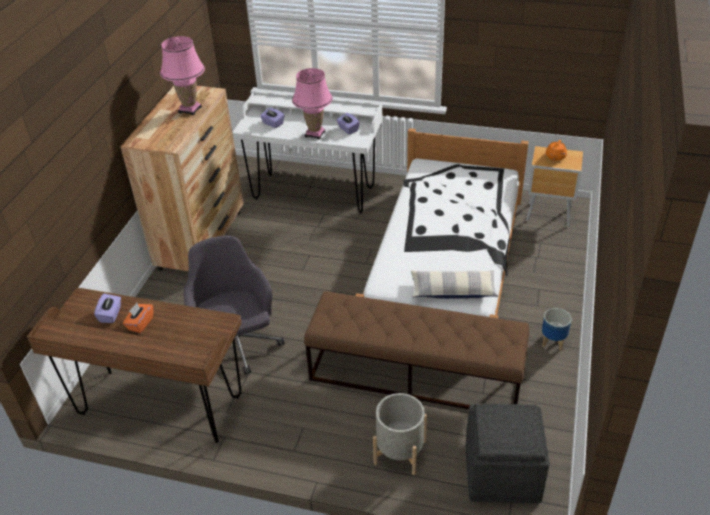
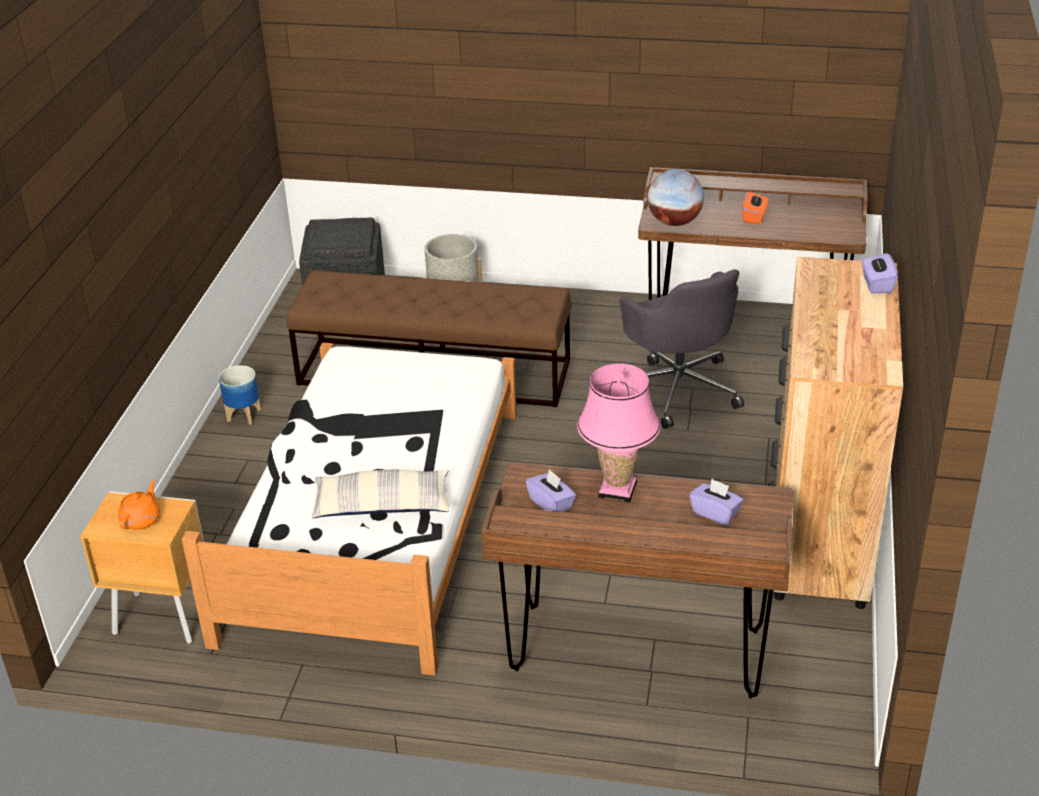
camera: 175 degrees right, 5 degrees down
purple tissue box [94,294,121,323] -> purple tissue box moved to [862,251,898,293]
pink table lamp [160,36,205,115] -> none
white desk [233,91,383,214] -> brown desk [481,462,793,698]
pillow [411,270,498,299] -> pillow moved to [312,469,449,518]
none -> globe [648,169,704,226]

